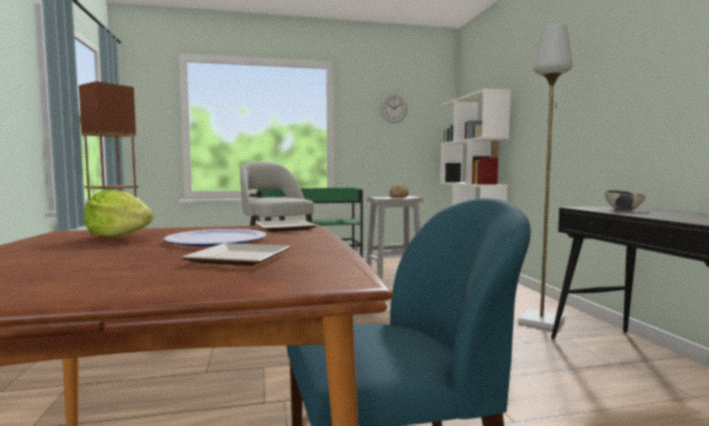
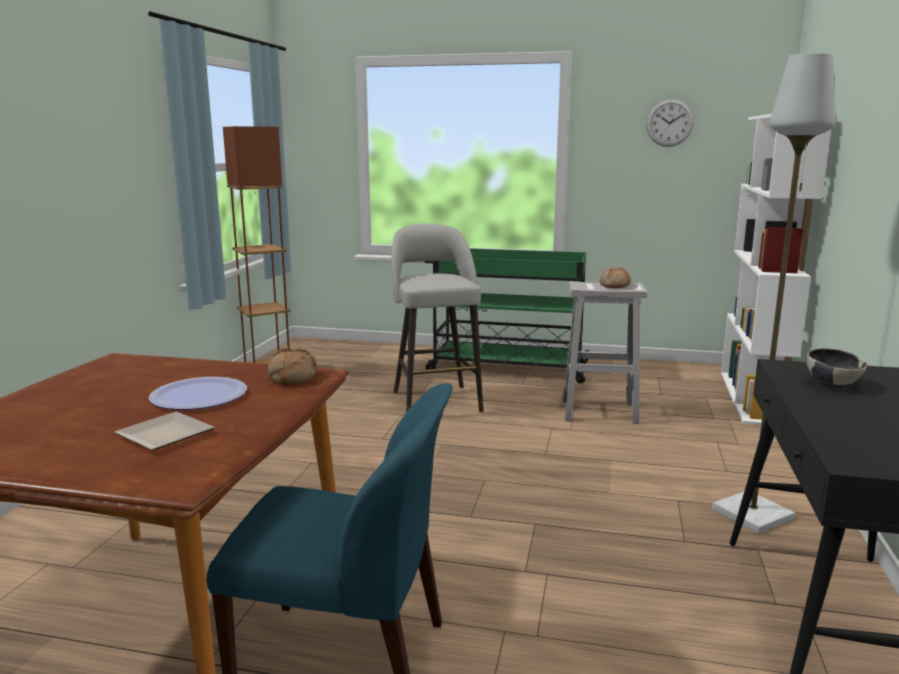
camera: 25 degrees right, 10 degrees up
lettuce [84,189,153,238] -> none
plate [255,219,318,232] -> bread [268,348,317,385]

